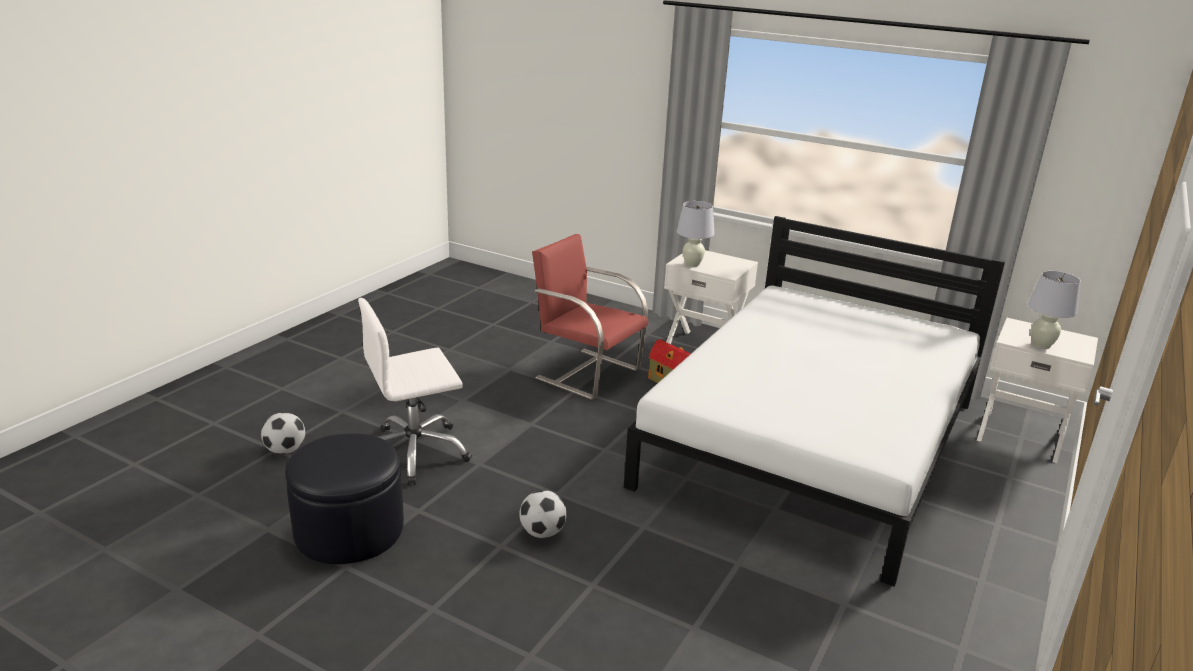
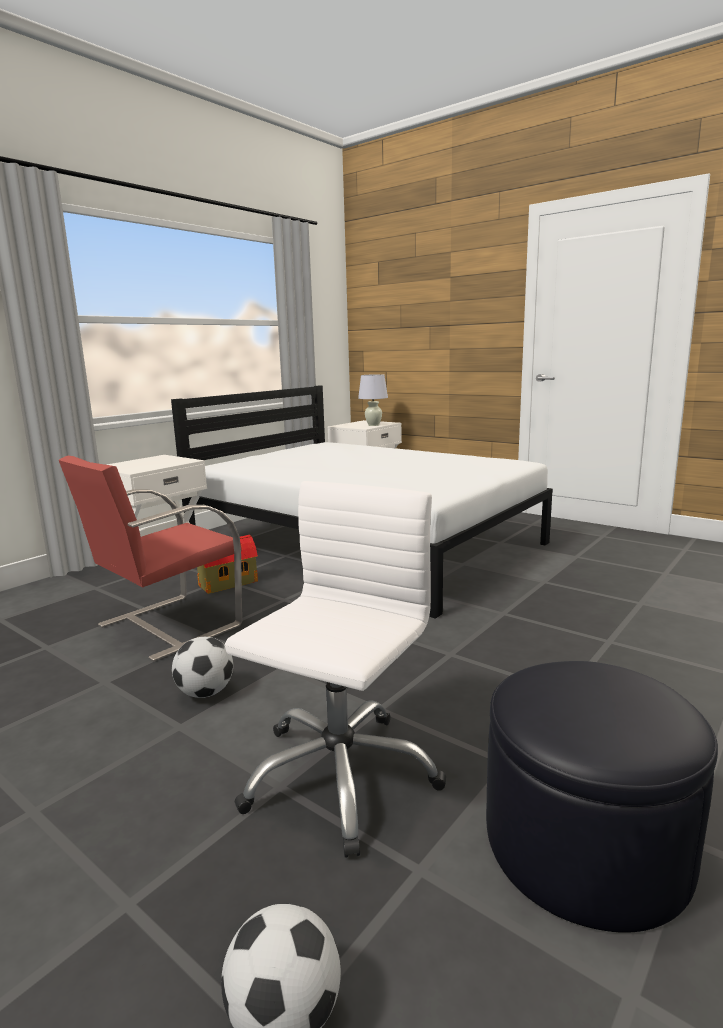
camera: 80 degrees left, 10 degrees down
white office chair [358,298,472,485] -> white office chair turned 135 degrees counterclockwise [225,481,446,858]
football [519,490,567,538] -> football moved to [172,637,233,698]
white table lamp [677,201,714,267] -> none

